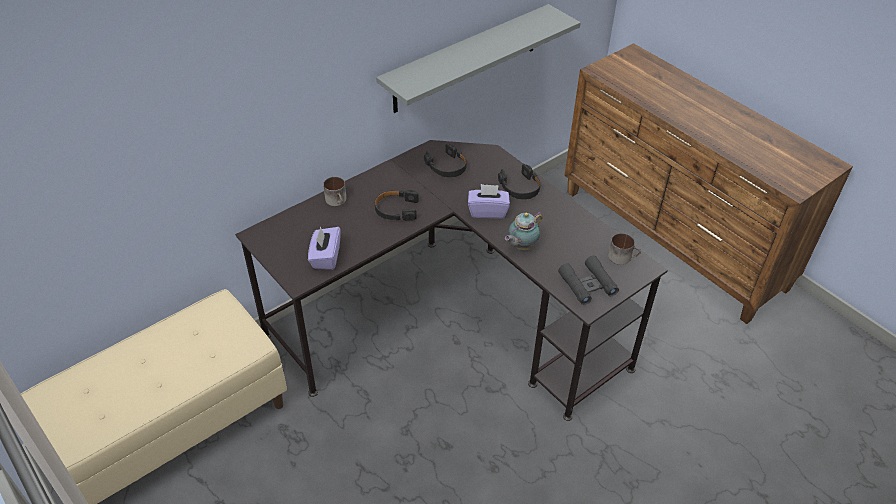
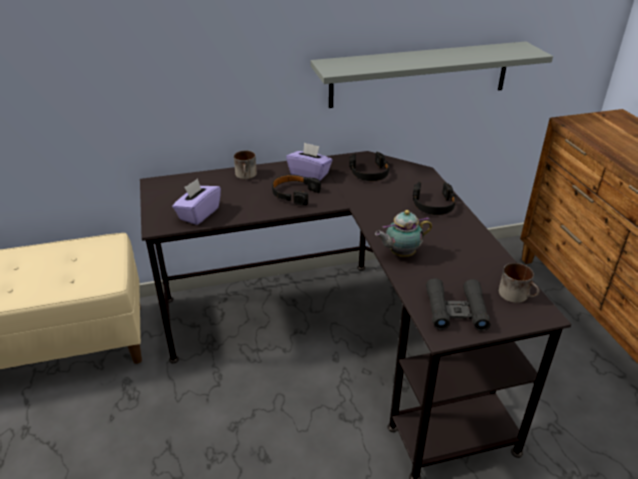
camera: 25 degrees right, 10 degrees down
purple tissue box [468,184,510,219] -> purple tissue box moved to [286,142,333,181]

